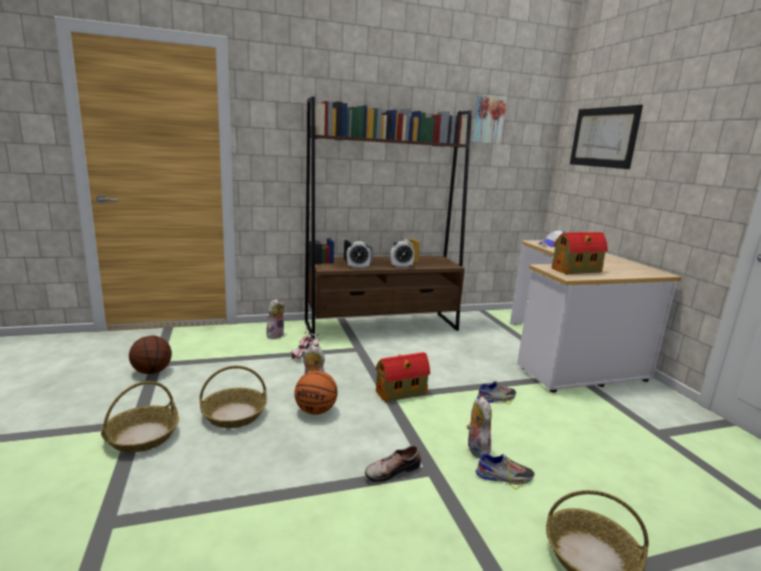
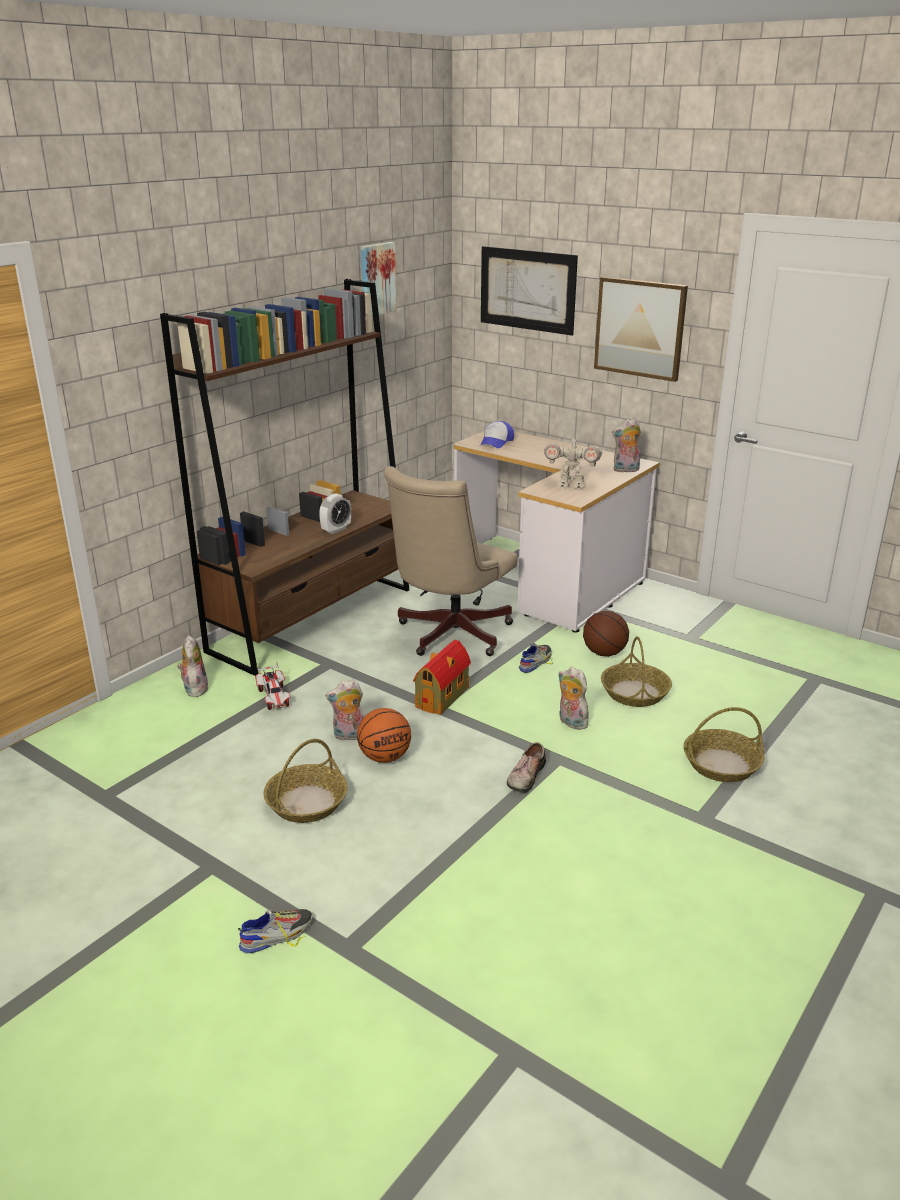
camera: 35 degrees left, 10 degrees up
basket [101,381,179,453] -> basket moved to [601,636,672,707]
basketball [129,336,172,374] -> basketball moved to [583,611,629,657]
alarm clock [347,242,371,269] -> none
shoe [476,454,535,489] -> shoe moved to [238,909,312,953]
toy house [551,232,608,274] -> toy robot [544,434,602,489]
none -> beige office chair [384,466,518,656]
none -> picture [594,277,688,382]
none -> plush toy [612,418,641,473]

